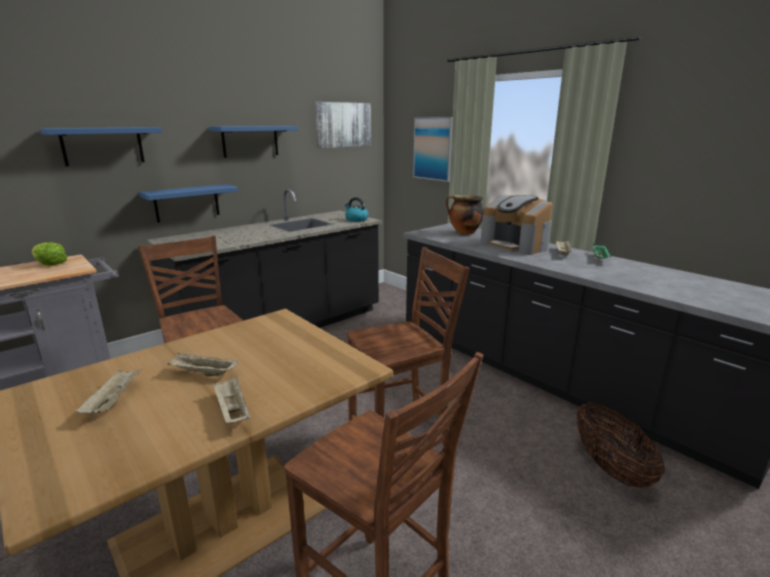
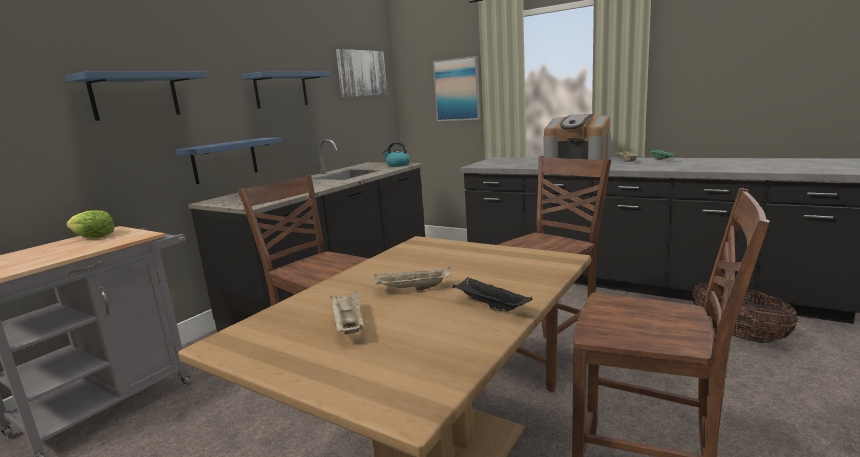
camera: 15 degrees left, 5 degrees down
beige tray [213,376,250,423] -> black tray [453,277,532,312]
cooking pot [446,195,484,234] -> none

